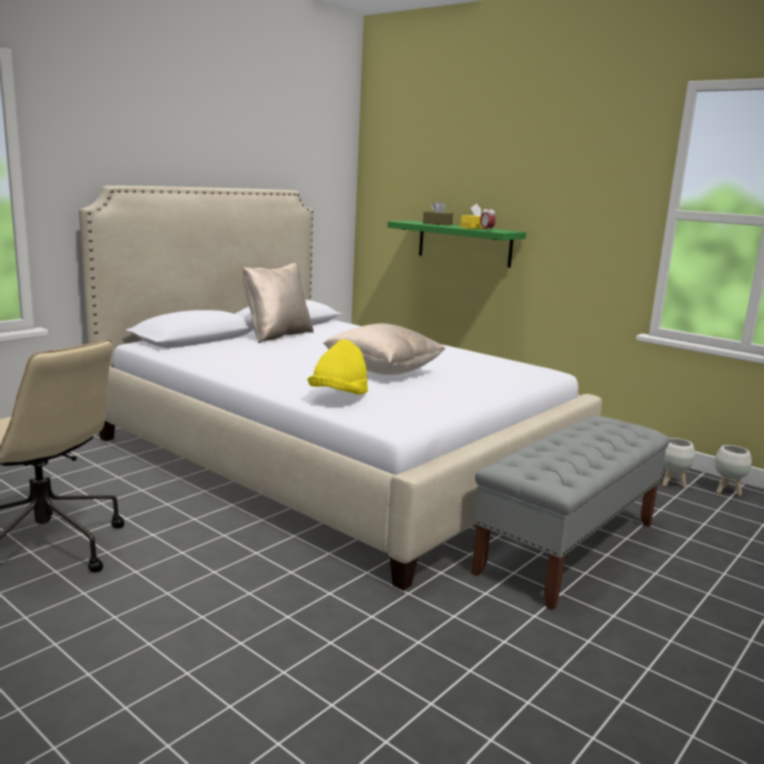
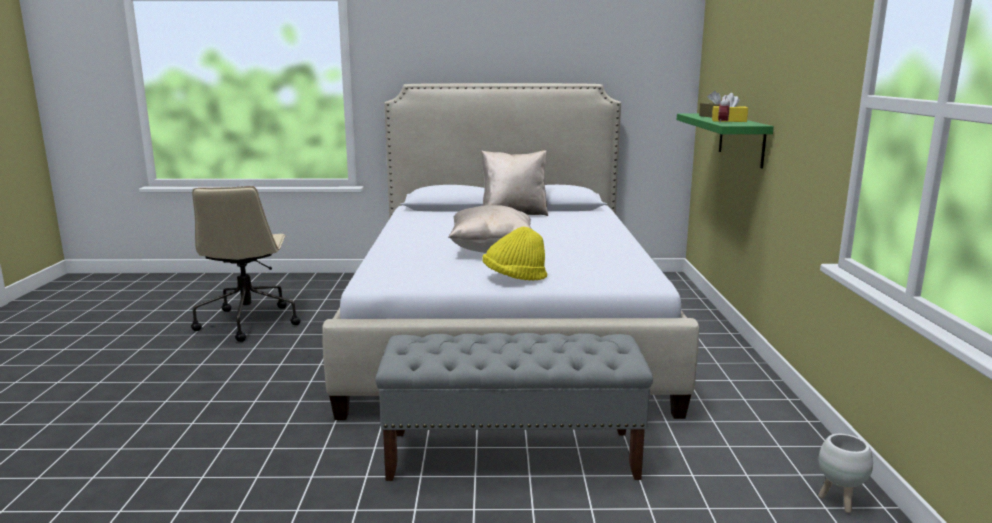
camera: 50 degrees right, 0 degrees up
yellow hat [308,339,368,395] -> yellow hat moved to [483,227,547,281]
white planter [662,438,695,488] -> none

